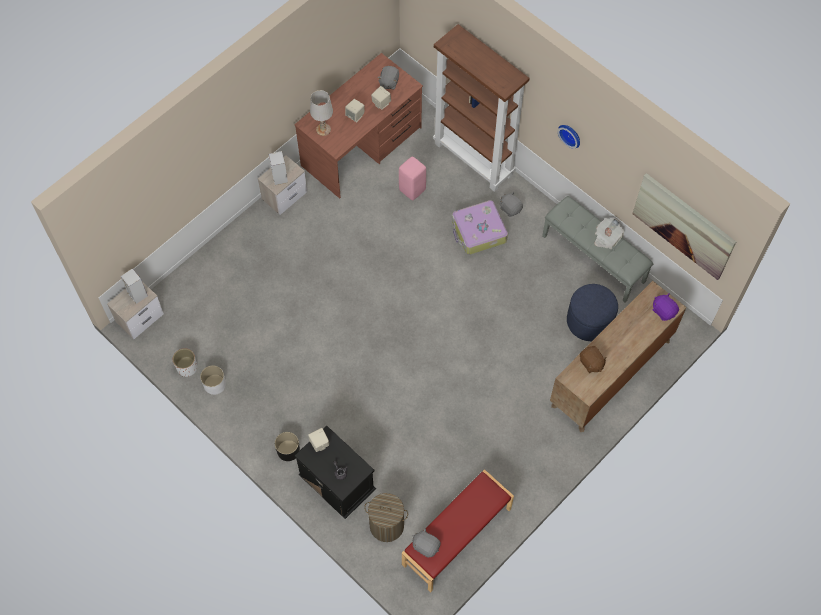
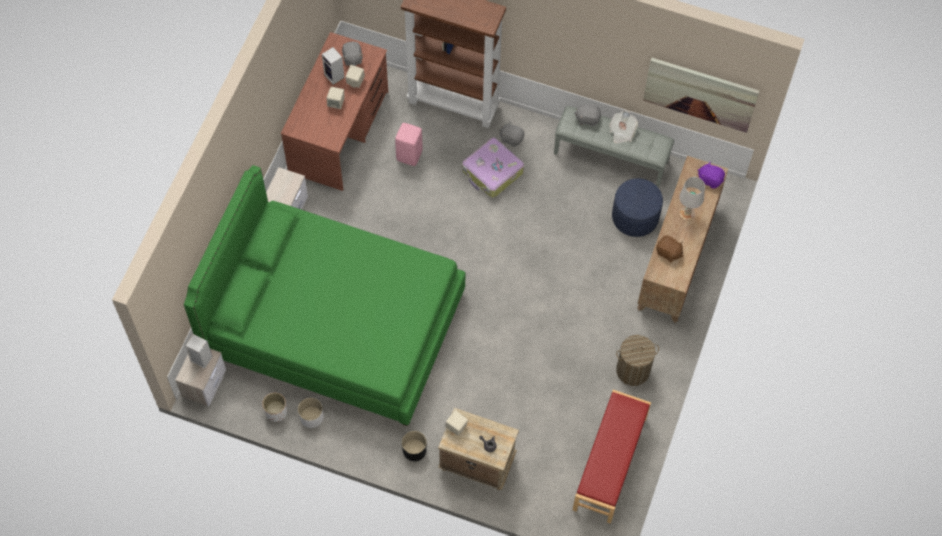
camera: 25 degrees left, 0 degrees up
speaker [269,151,288,185] -> speaker moved to [322,47,344,85]
black nightstand [294,425,376,519] -> beige nightstand [438,408,519,490]
white table lamp [310,90,333,136] -> white table lamp moved to [679,177,705,221]
laundry basket [364,493,408,542] -> laundry basket moved to [616,335,659,386]
grey plush toy [412,528,440,558] -> grey plush toy moved to [574,102,601,126]
wall clock [558,125,580,149] -> none
none -> green bed [184,165,465,426]

